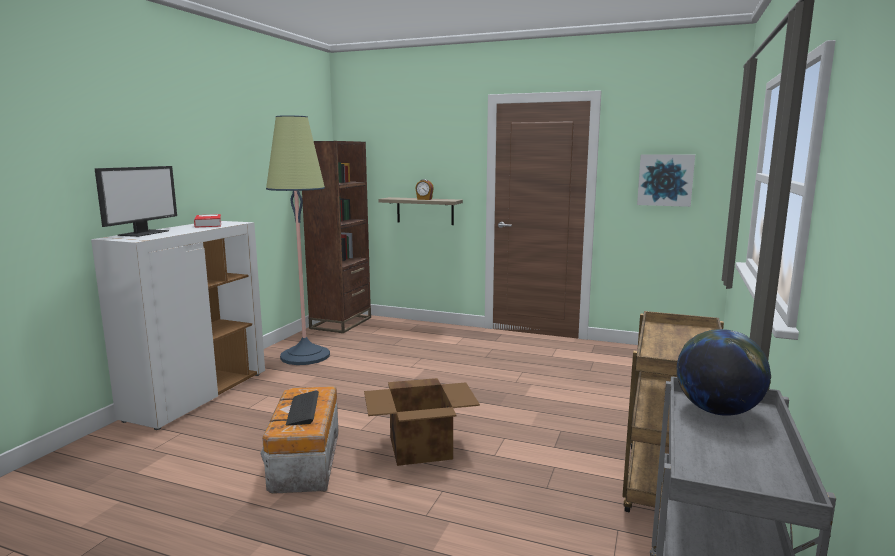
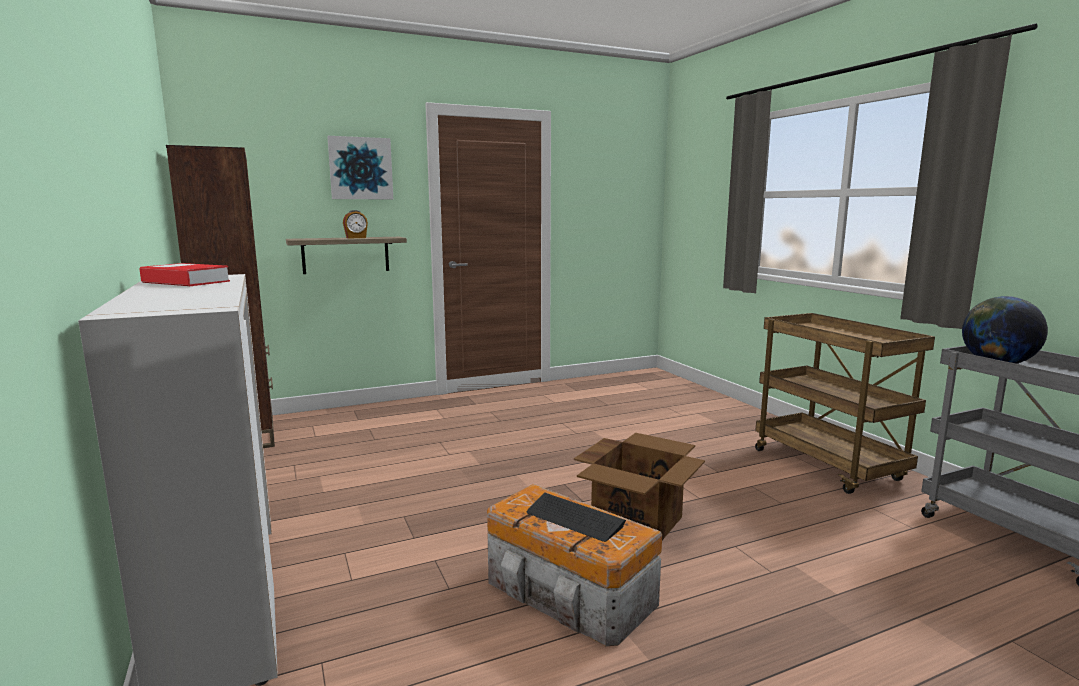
camera: 45 degrees left, 0 degrees up
monitor [94,166,177,237] -> none
floor lamp [266,115,330,365] -> none
picture [637,154,695,207] -> picture moved to [327,136,393,199]

